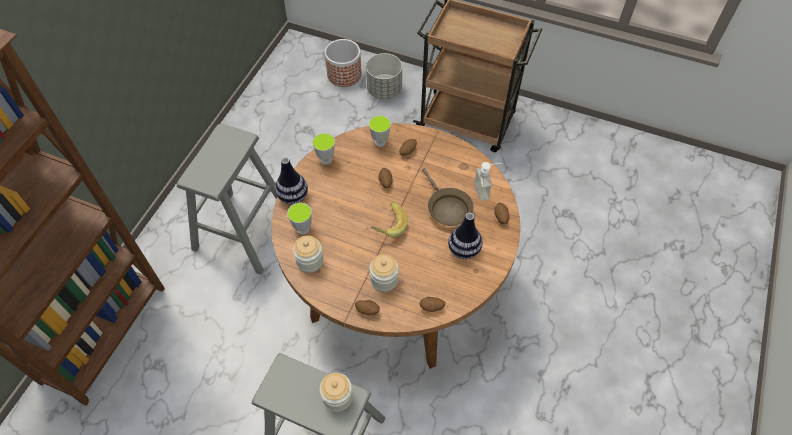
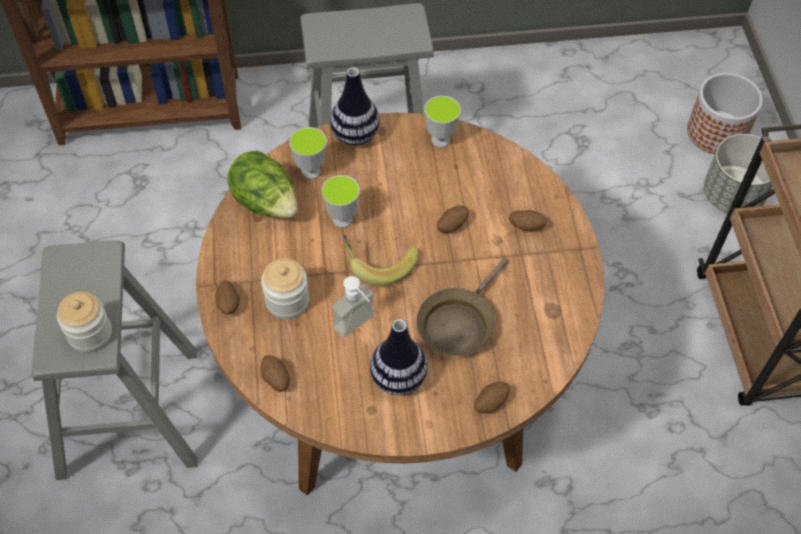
camera: 60 degrees right, 0 degrees up
jar [293,235,324,273] -> lettuce [228,150,297,218]
cup [369,115,391,147] -> cup moved to [322,175,360,228]
soap dispenser [474,162,501,201] -> soap dispenser moved to [332,276,374,338]

